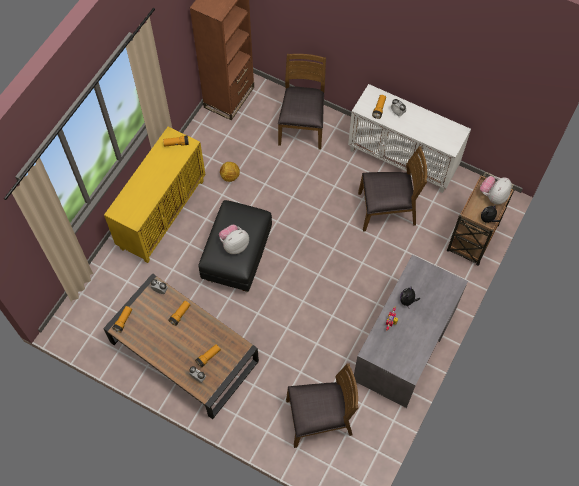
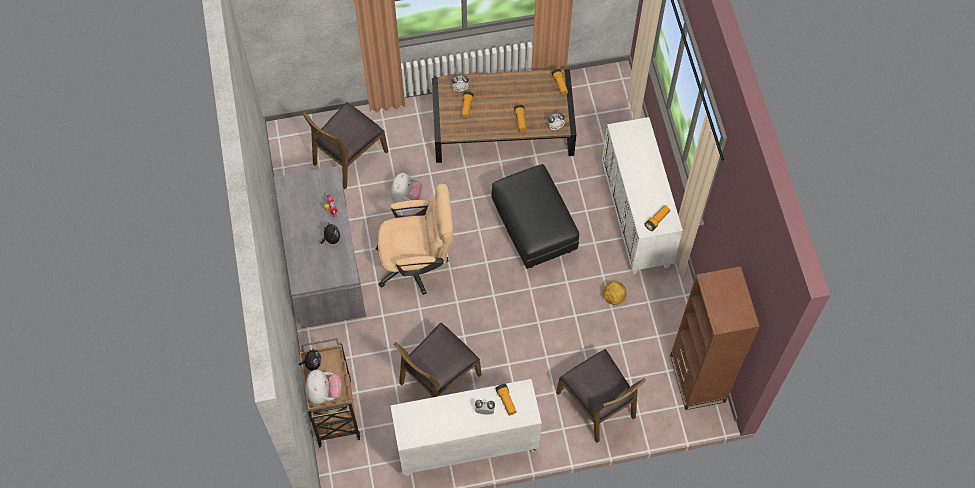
camera: 140 degrees right, 0 degrees up
yellow cabinet [104,127,206,263] -> white cabinet [602,117,683,274]
plush toy [219,225,249,254] -> plush toy moved to [391,173,423,202]
none -> beige office chair [375,183,453,295]

